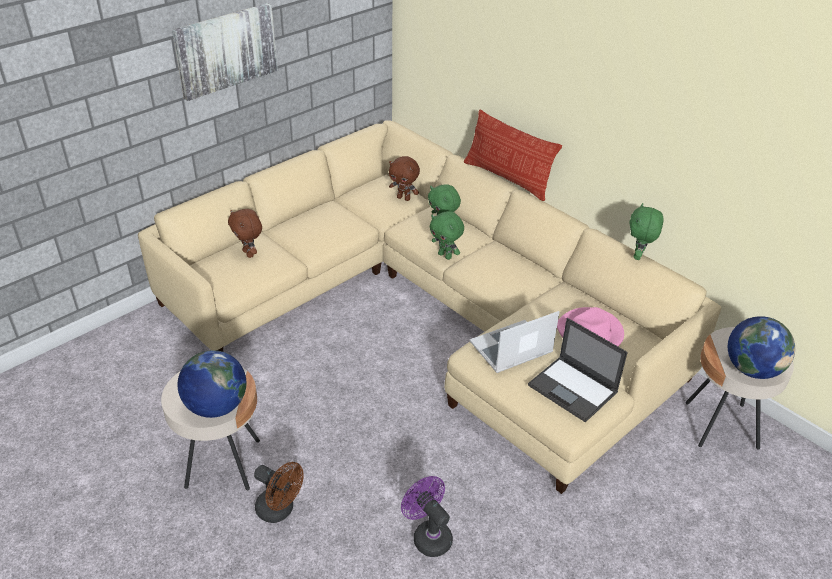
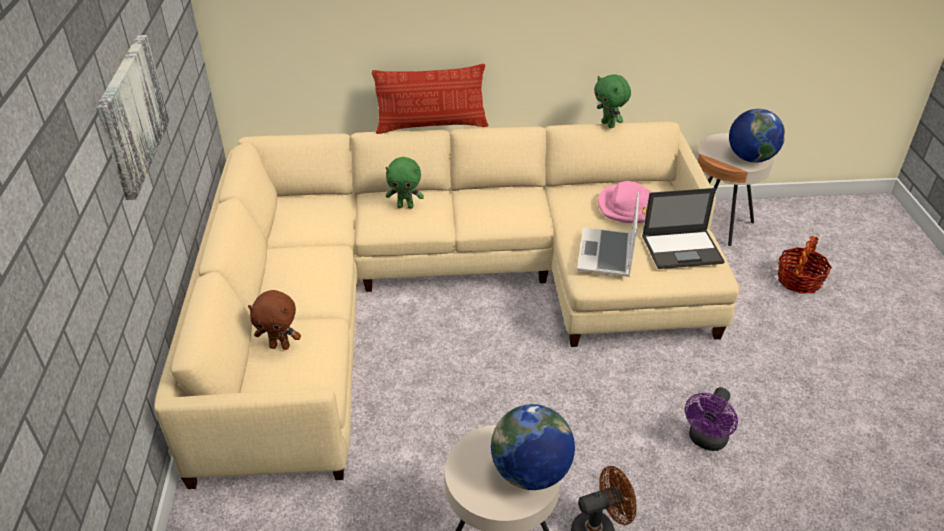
camera: 50 degrees left, 0 degrees up
brown plush toy [389,156,420,201] -> none
purple fan [401,476,453,557] -> purple fan turned 60 degrees counterclockwise [685,387,738,451]
green plush toy [430,211,464,260] -> none
none -> basket [778,236,832,294]

